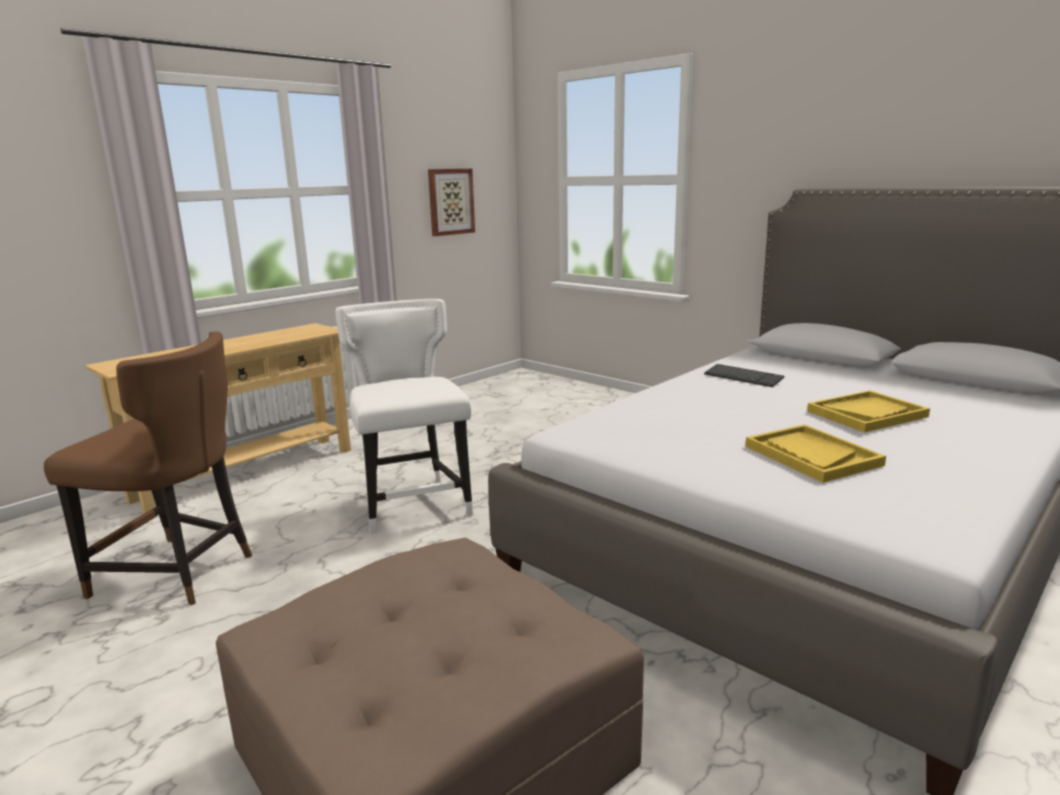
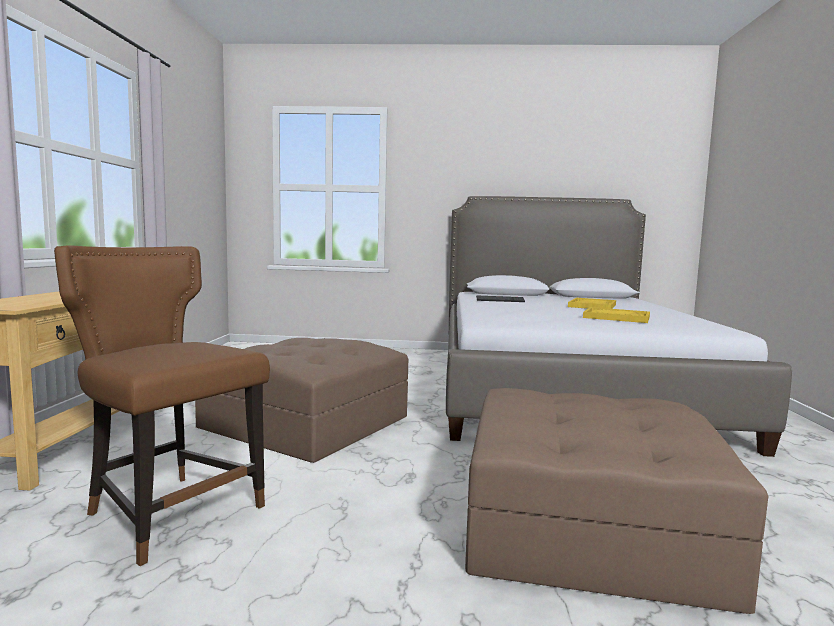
camera: 40 degrees left, 10 degrees down
brown chair [44,331,252,605] -> brown chair turned 120 degrees counterclockwise [54,245,270,566]
white chair [335,299,473,534] -> brown ottoman [195,338,408,463]
picture [428,169,475,236] -> none

